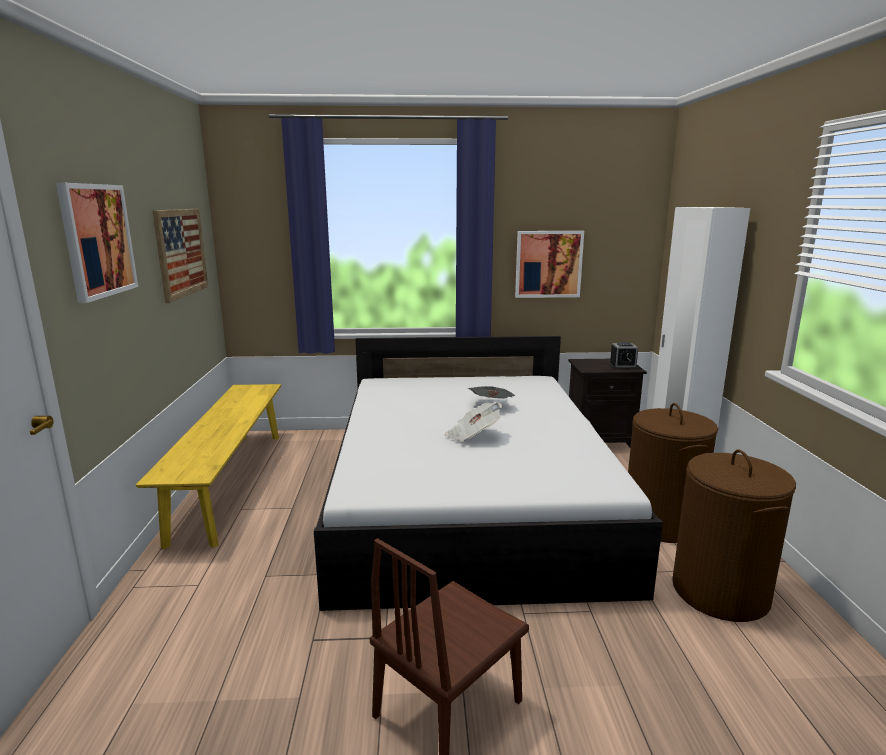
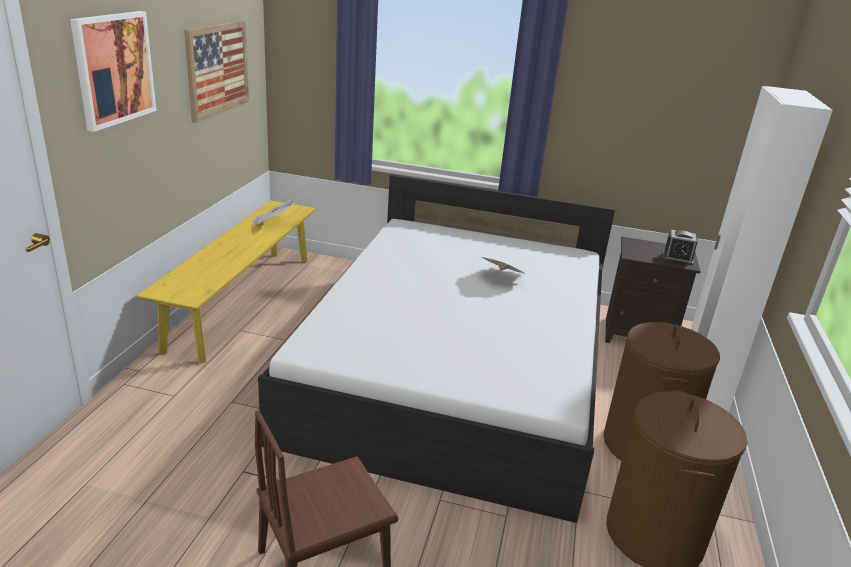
camera: 15 degrees right, 10 degrees up
newspaper [445,402,503,442] -> newspaper moved to [253,199,295,226]
picture [515,231,584,298] -> none

